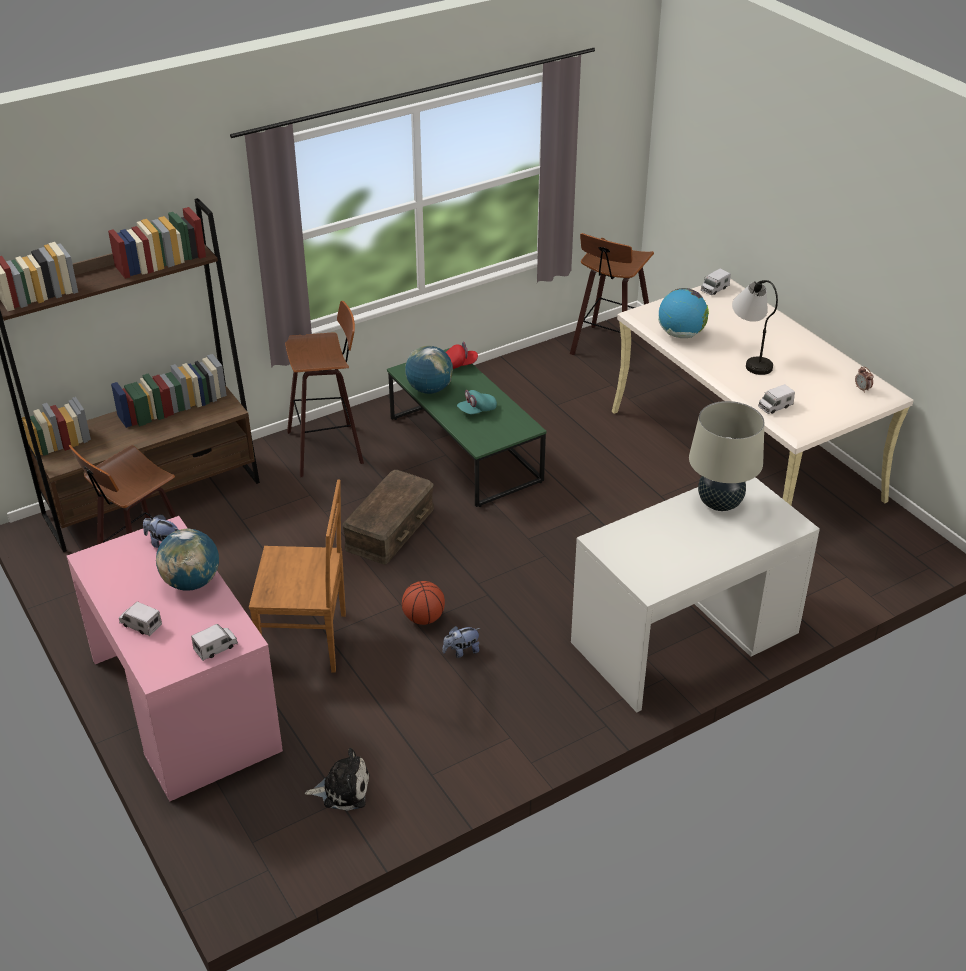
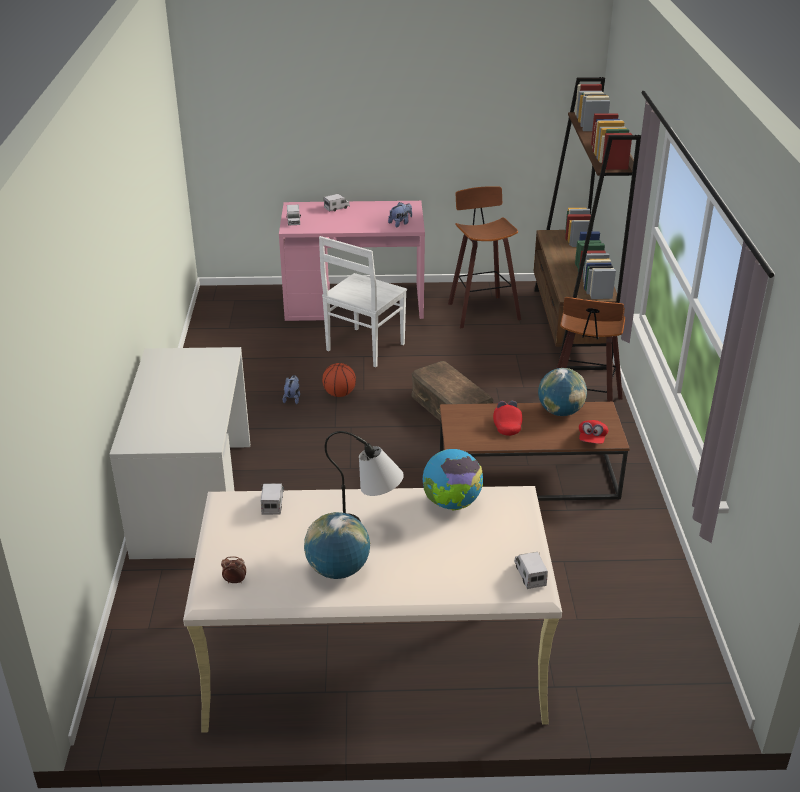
camera: 120 degrees right, 5 degrees down
globe [156,528,219,591] -> globe moved to [304,512,371,579]
brown chair [249,480,346,673] -> white chair [319,236,407,367]
plush toy [305,748,369,811] -> none
green coffee table [387,348,546,507] -> brown coffee table [440,402,630,501]
turquoise cap [457,390,497,414] -> red cap [493,401,522,436]
stool [570,233,654,355] -> none
beige table lamp [689,401,765,511] -> none

